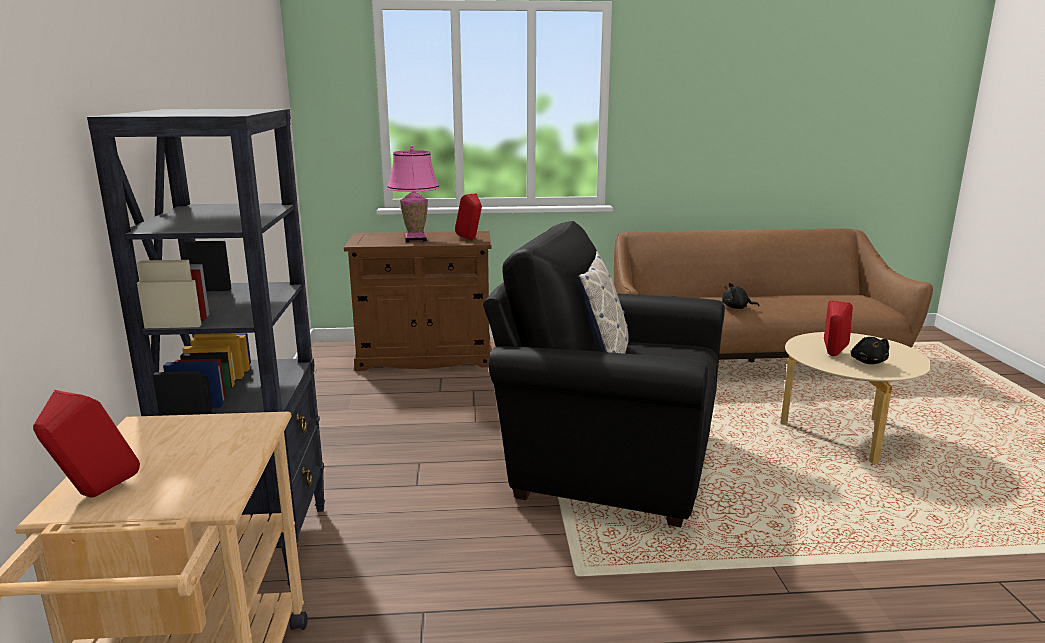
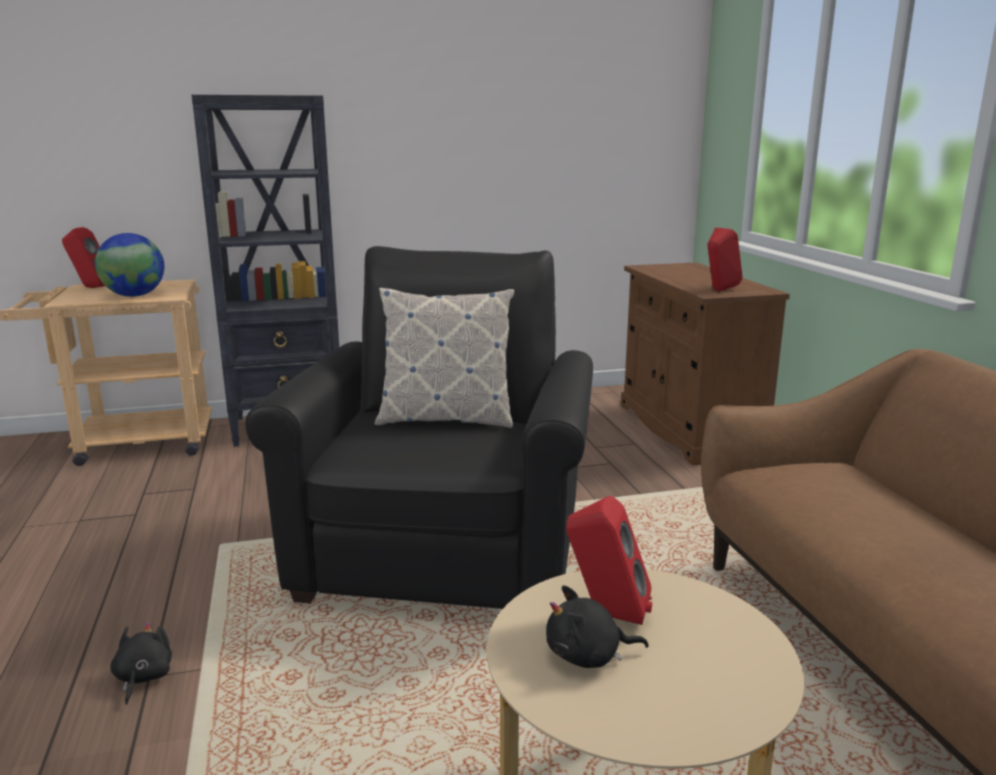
camera: 80 degrees right, 0 degrees up
pink table lamp [387,145,440,242] -> none
black plush toy [722,283,759,309] -> black plush toy moved to [110,622,172,705]
none -> globe [95,233,164,297]

